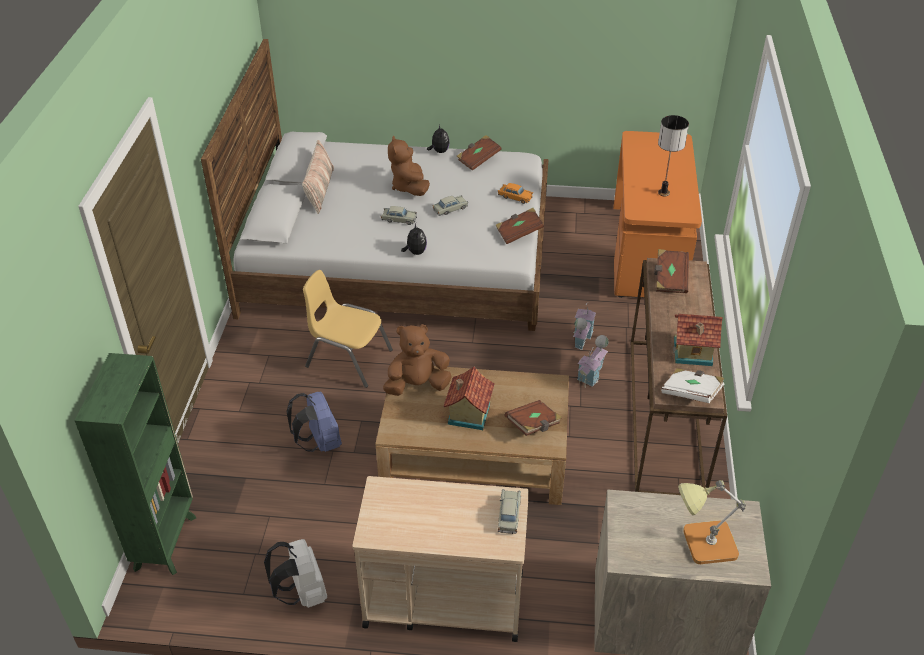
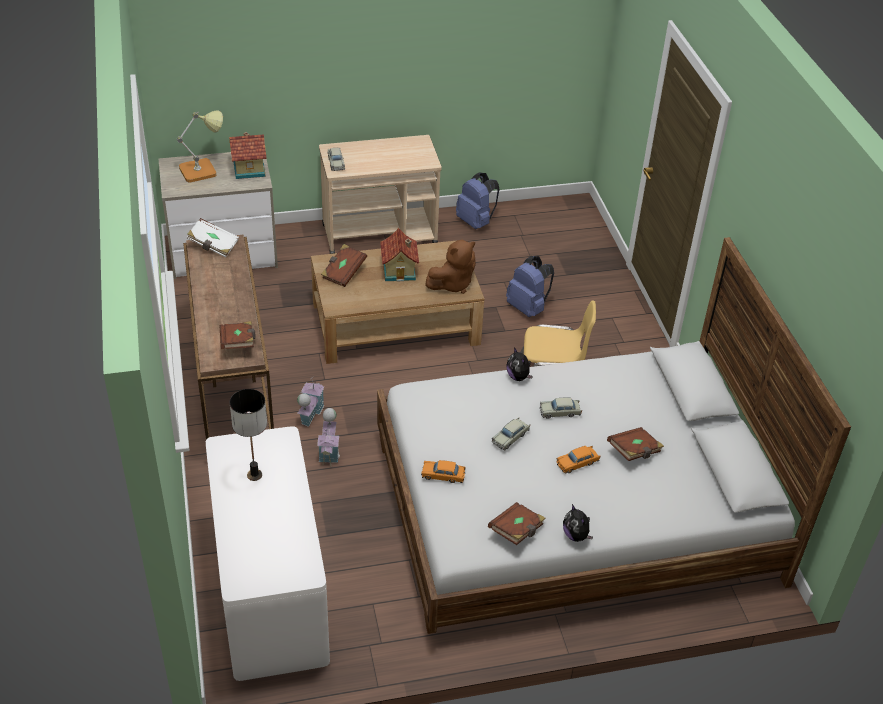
camera: 160 degrees right, 0 degrees up
green bookcase [75,353,196,575] -> none
white backpack [264,539,327,608] -> blue backpack [456,172,500,229]
pillow [302,140,334,214] -> none
brown plush toy [388,136,430,196] -> orange toy car [556,446,600,474]
brown book [496,208,544,244] -> brown book moved to [607,427,664,461]
orange desk [613,131,702,298] -> white desk [206,426,330,681]
toy house [673,314,723,366] -> toy house moved to [229,132,267,179]

